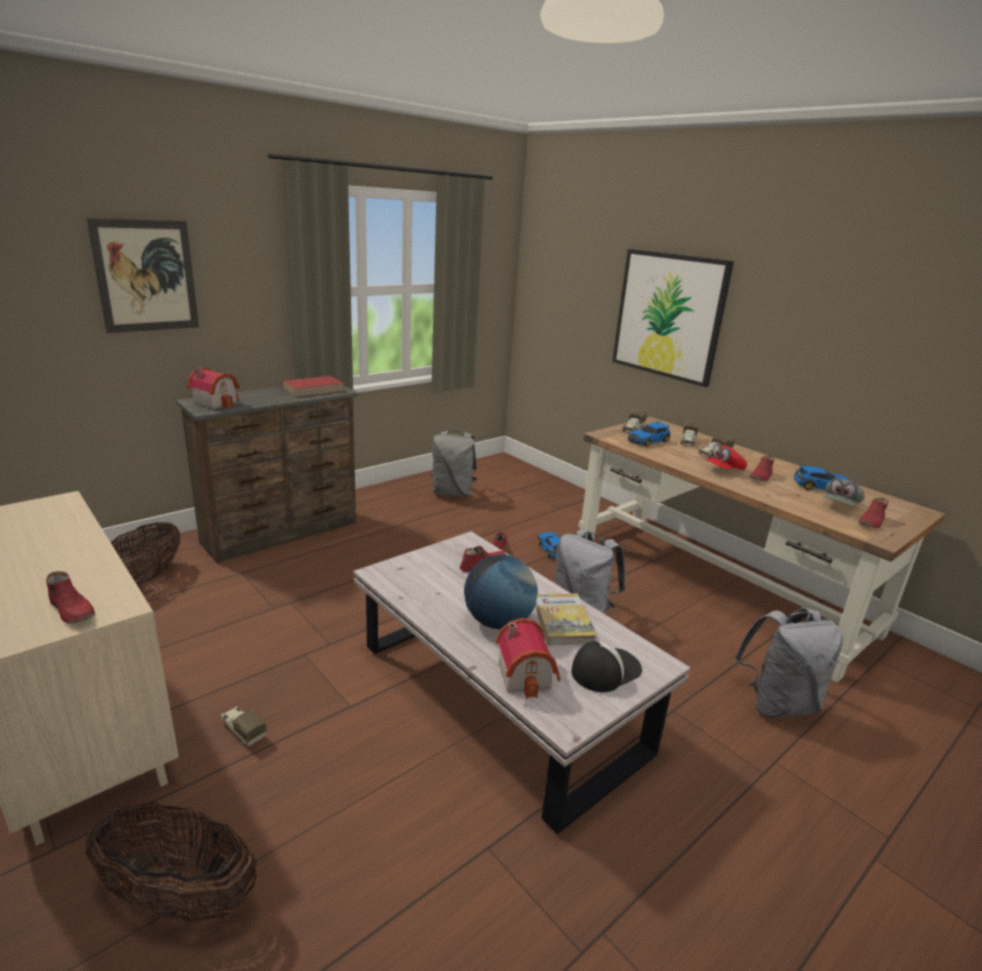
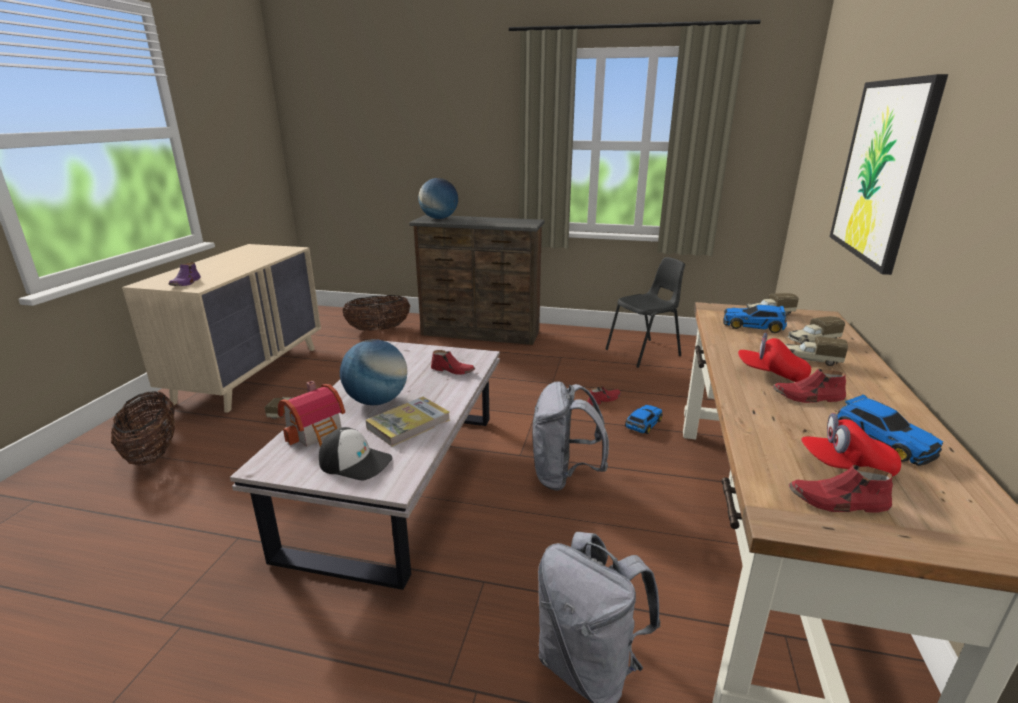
camera: 55 degrees right, 0 degrees up
red shoe [46,571,95,624] -> purple shoe [168,262,201,286]
picture [86,218,199,333] -> none
toy house [187,367,240,409] -> globe [418,178,458,219]
red book [281,376,344,397] -> none
grey backpack [431,430,477,497] -> black chair [606,257,685,368]
grey cap [823,478,865,506] -> red cap [801,413,901,477]

